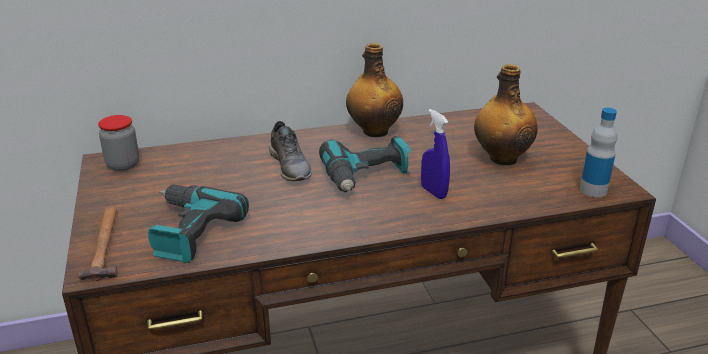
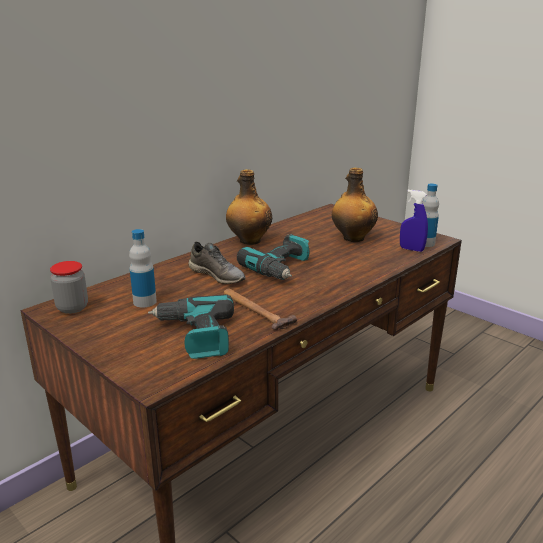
camera: 30 degrees left, 5 degrees down
hammer [78,206,118,281] -> hammer moved to [224,289,297,330]
blue spray bottle [421,109,450,199] -> blue spray bottle moved to [400,190,428,252]
none -> bottle [129,229,157,308]

